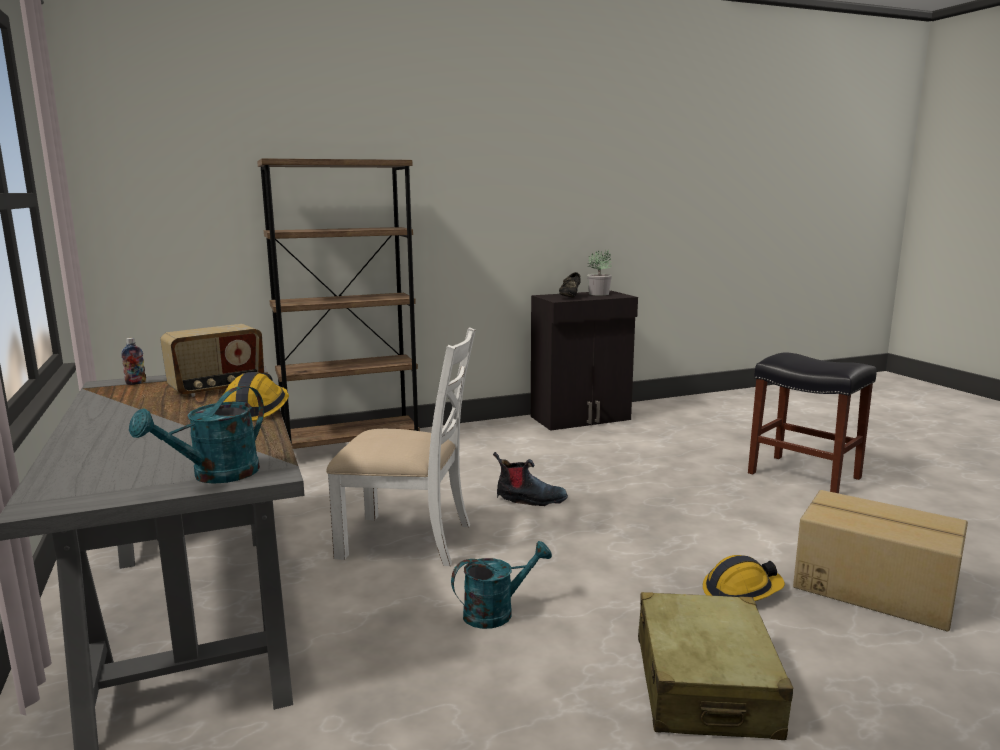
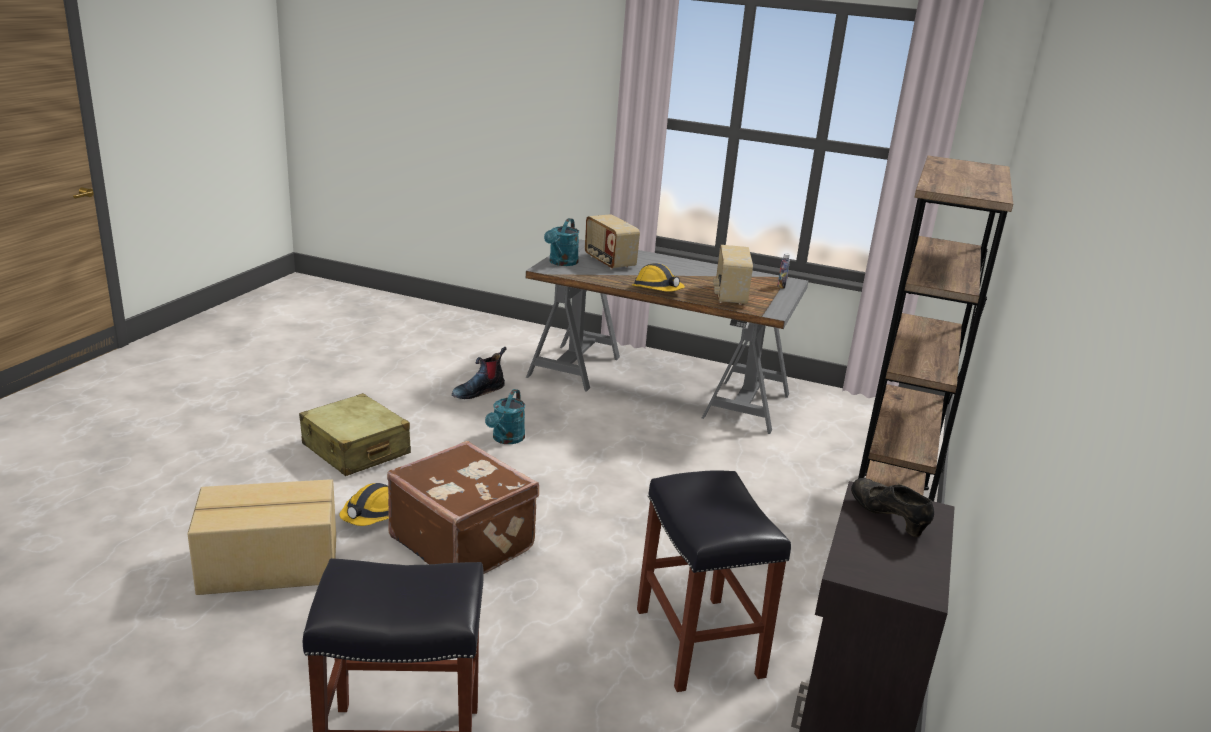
camera: 130 degrees right, 10 degrees up
turquoise watering can [129,386,264,484] -> turquoise watering can turned 150 degrees counterclockwise [544,218,579,266]
white chair [326,327,476,566] -> none
boot [493,452,568,506] -> boot moved to [452,347,507,399]
potted plant [587,250,612,296] -> none
none -> brown suitcase [387,441,539,574]
none -> radio [585,214,640,269]
none -> black stool [637,470,791,692]

